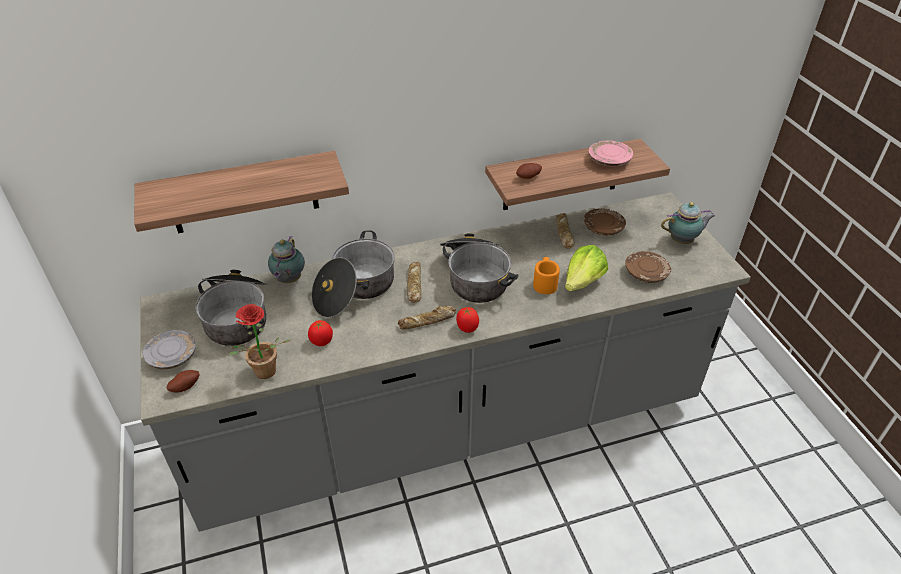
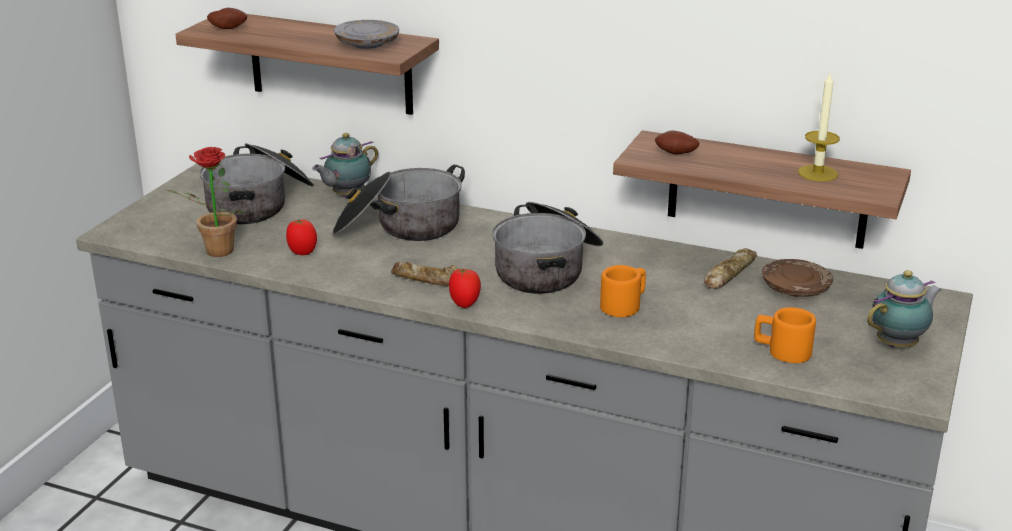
camera: 40 degrees right, 15 degrees down
grey plate [143,330,196,369] -> grey plate moved to [334,20,399,49]
potato [166,370,199,393] -> potato moved to [207,8,247,29]
bread [407,262,421,303] -> none
lettuce [565,245,608,292] -> none
pink plate [589,140,633,166] -> candle [798,73,840,181]
brown plate [625,251,671,283] -> orange mug [754,307,816,363]
teapot [661,202,715,244] -> teapot turned 60 degrees counterclockwise [867,270,942,347]

